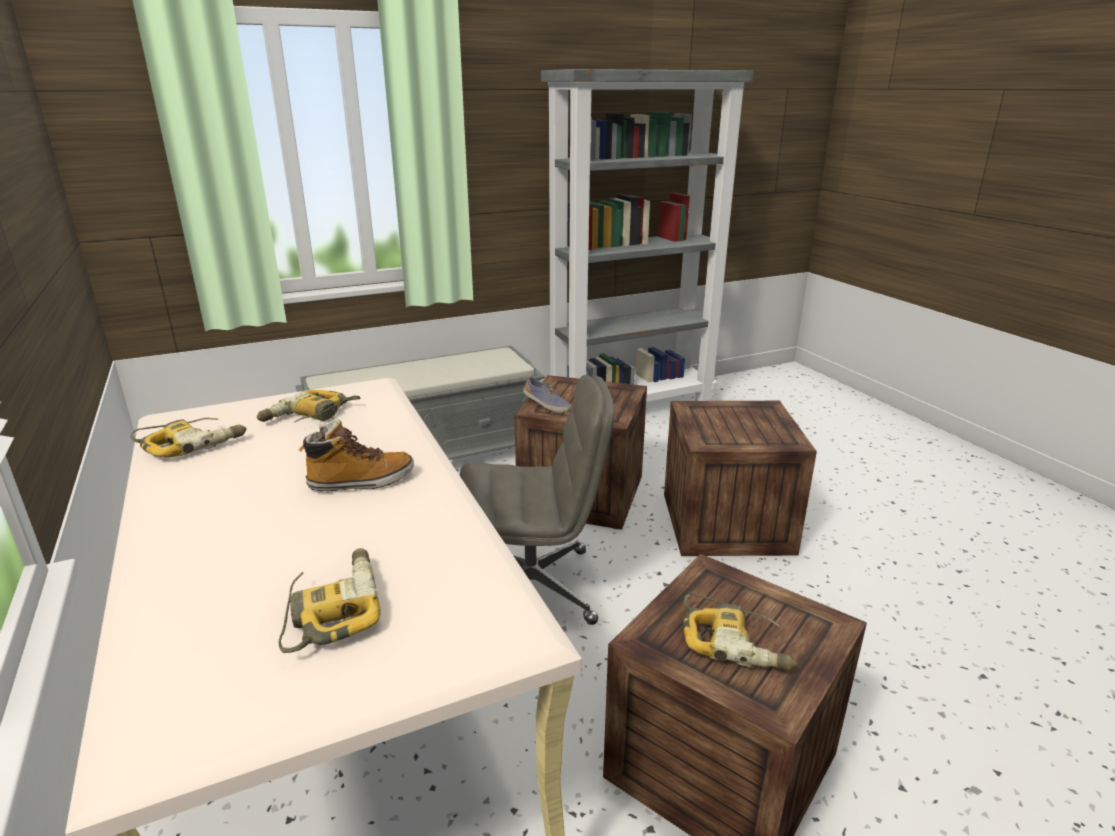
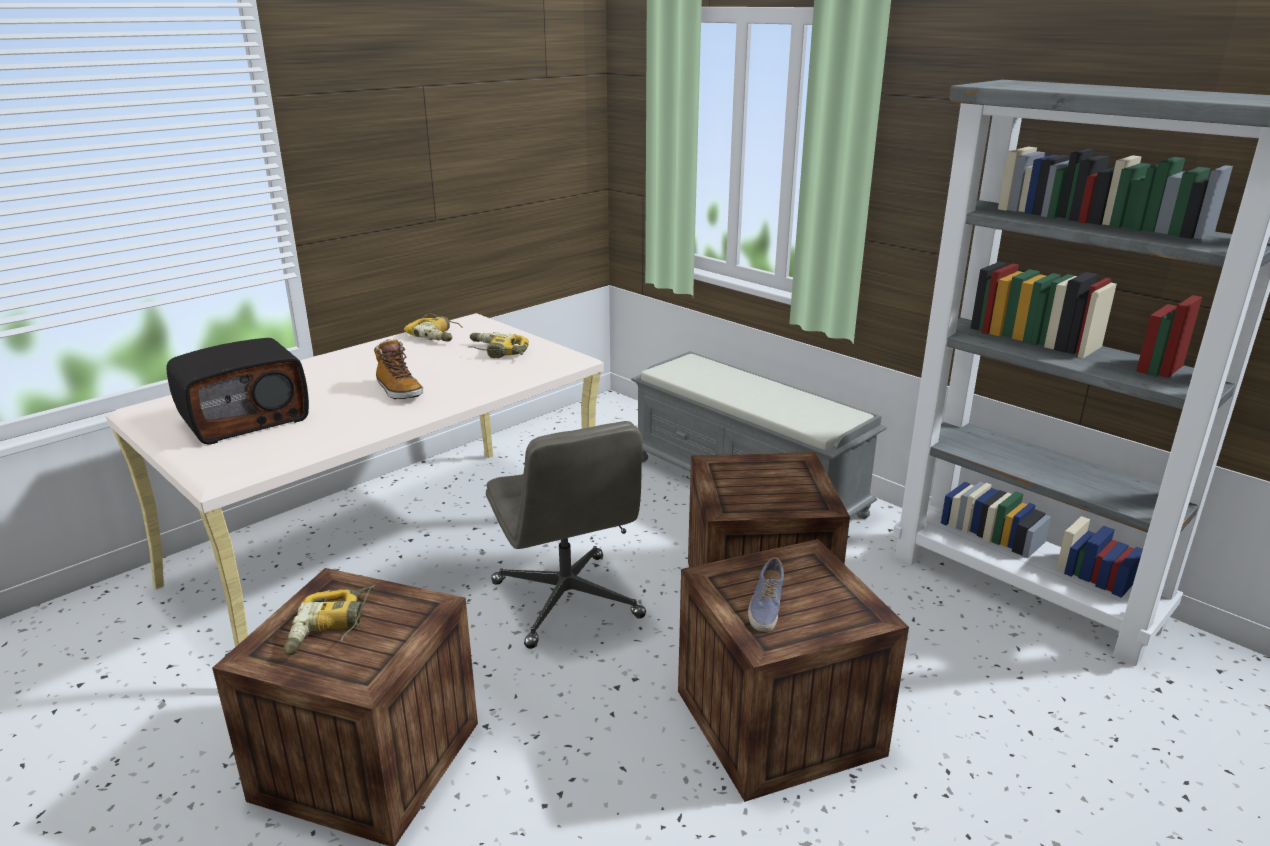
camera: 70 degrees right, 0 degrees up
power drill [279,548,381,653] -> radio [166,338,309,445]
shoe [523,377,572,412] -> shoe moved to [748,557,784,632]

